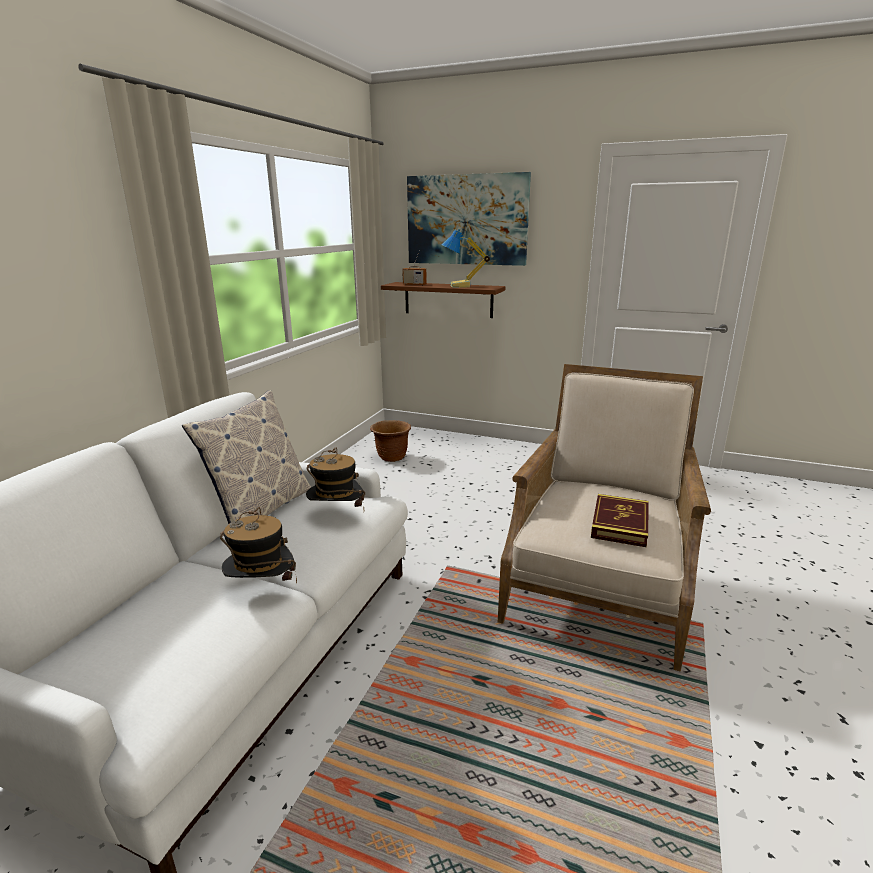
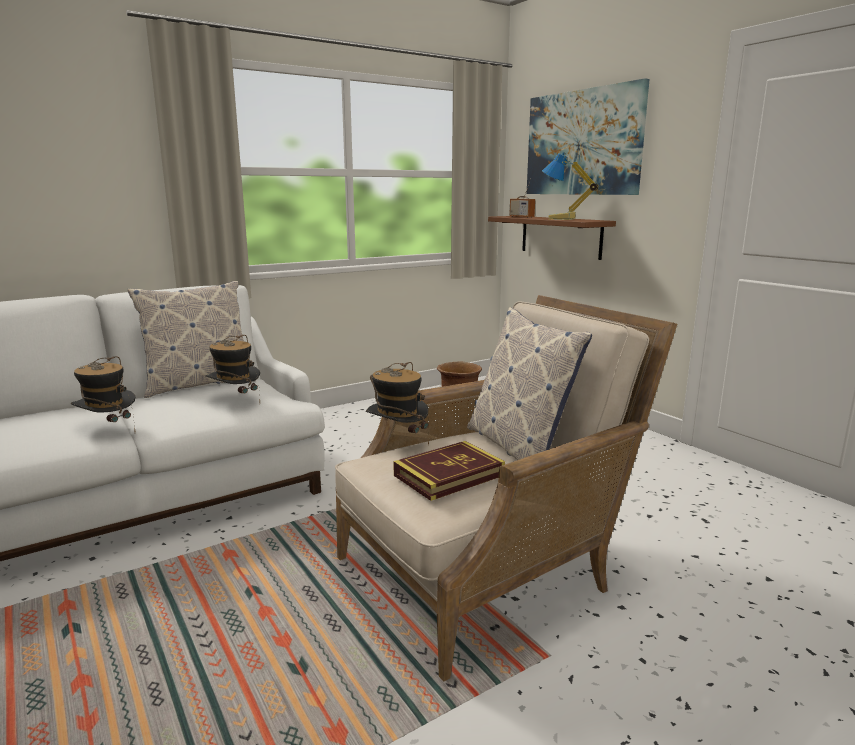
camera: 35 degrees right, 5 degrees down
none -> hat [366,362,429,445]
none -> pillow [467,307,592,460]

